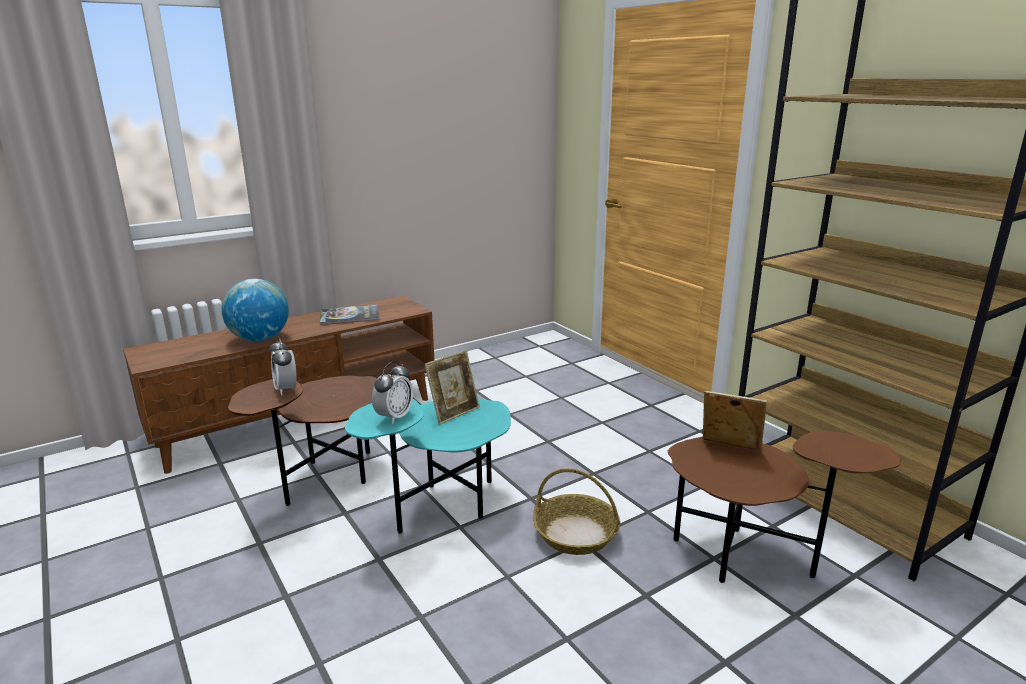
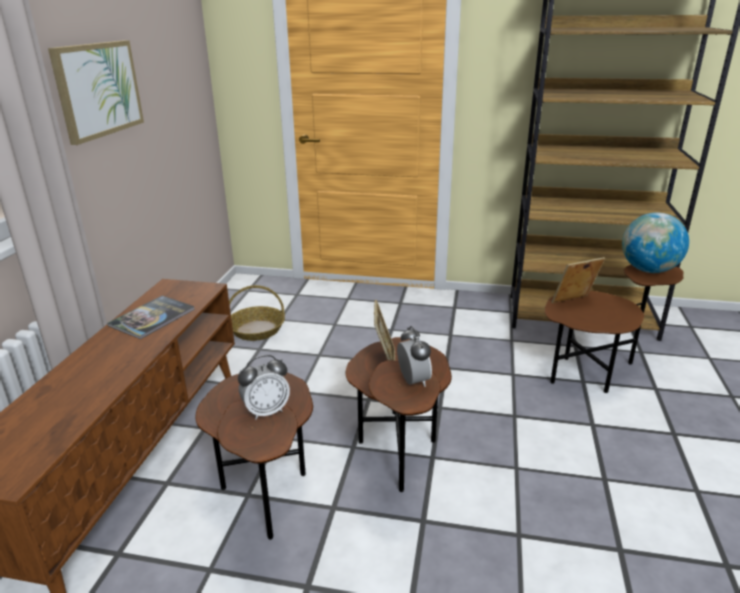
camera: 45 degrees left, 5 degrees up
globe [221,279,289,342] -> globe moved to [622,213,689,273]
alarm clock [269,338,297,395] -> alarm clock turned 45 degrees counterclockwise [238,355,290,420]
turquoise side table [345,398,511,533] -> brown side table [346,337,452,492]
basket [533,468,621,555] -> basket moved to [229,285,285,341]
none -> picture [48,40,144,145]

